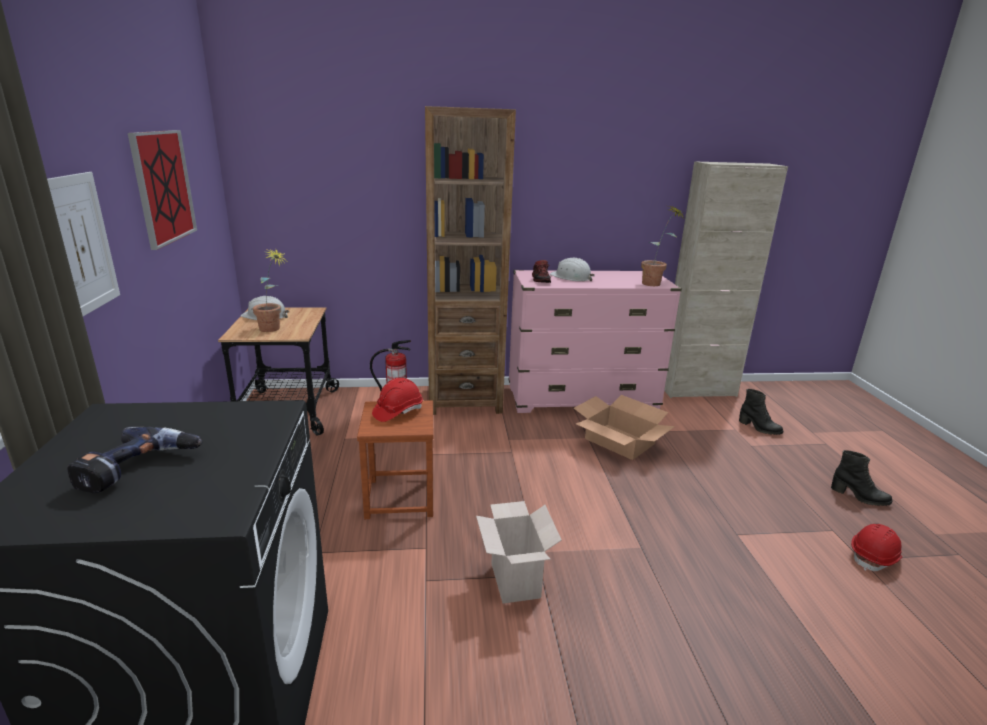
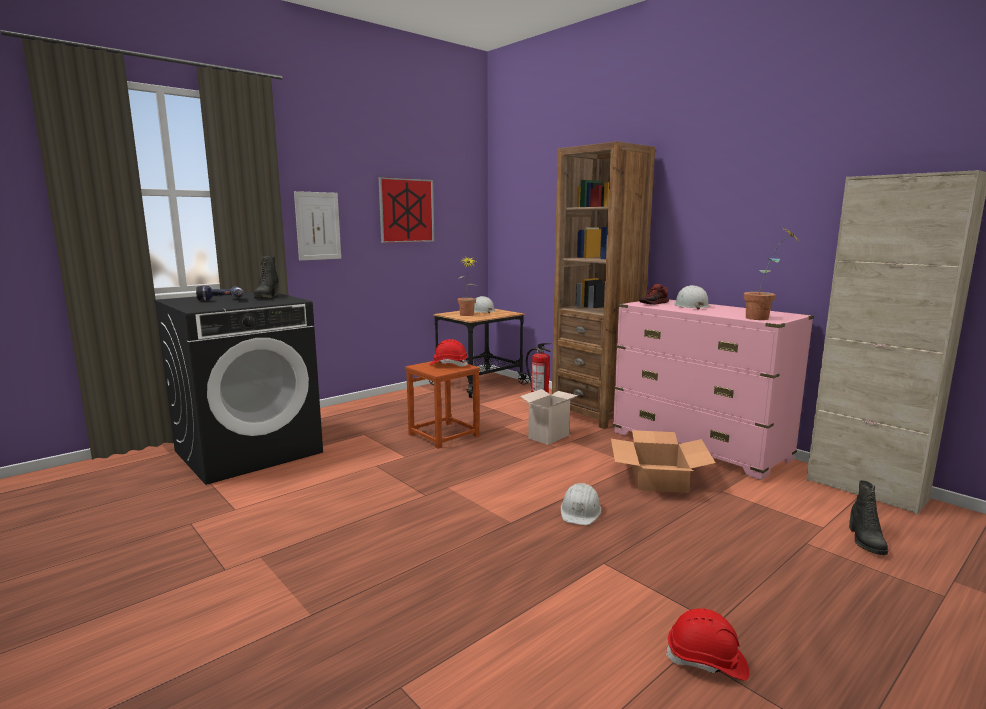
camera: 55 degrees right, 10 degrees down
cardboard box [476,501,562,603] -> cardboard box moved to [520,389,578,445]
black boot [831,450,893,506] -> black boot moved to [253,256,279,299]
none -> white hard hat [561,483,602,525]

